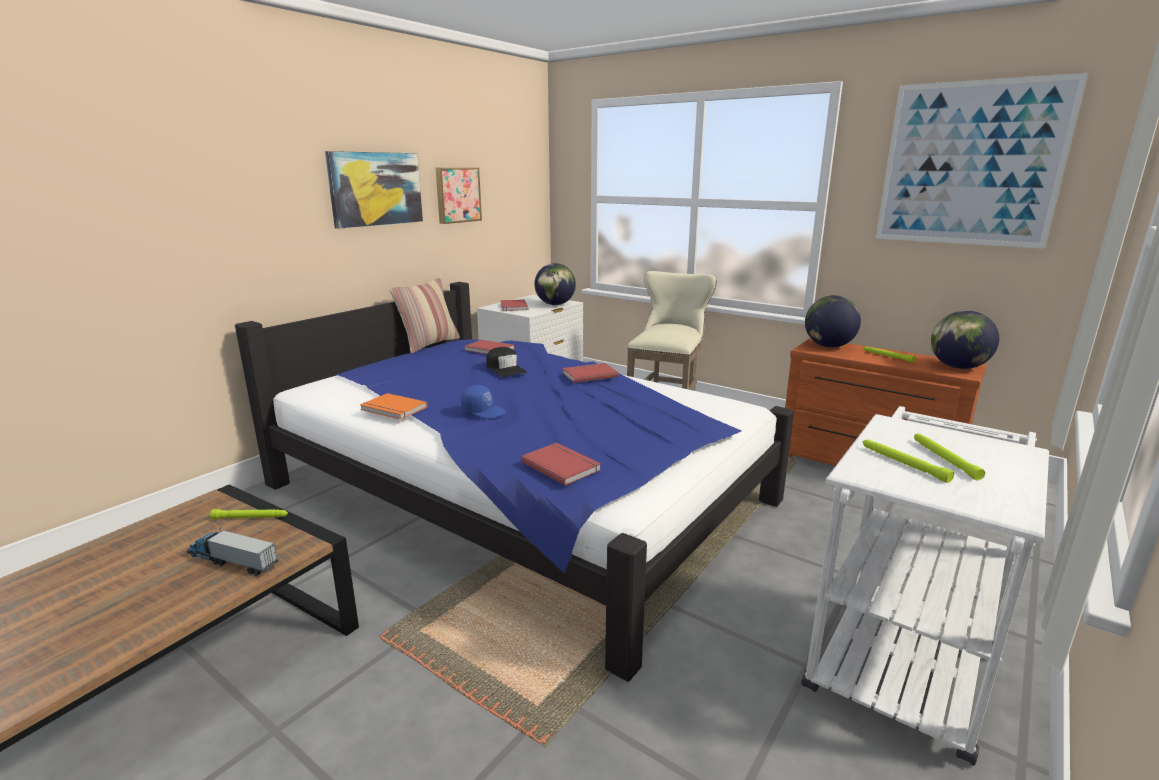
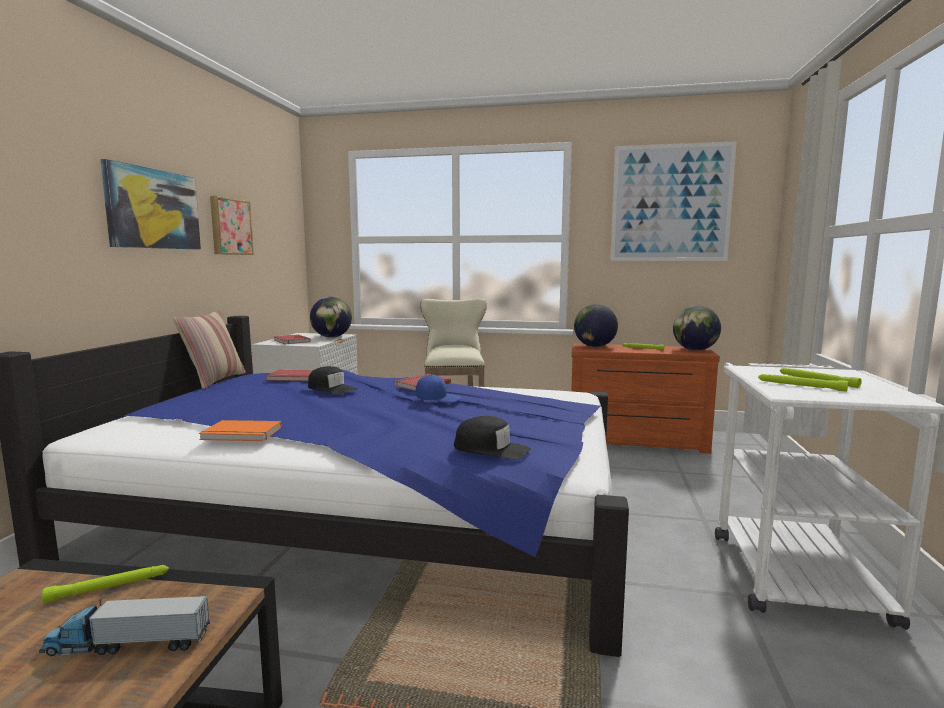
camera: 25 degrees left, 10 degrees down
blue cap [461,385,506,419] -> blue cap moved to [416,375,461,403]
red book [521,443,601,486] -> black cap [454,416,531,460]

